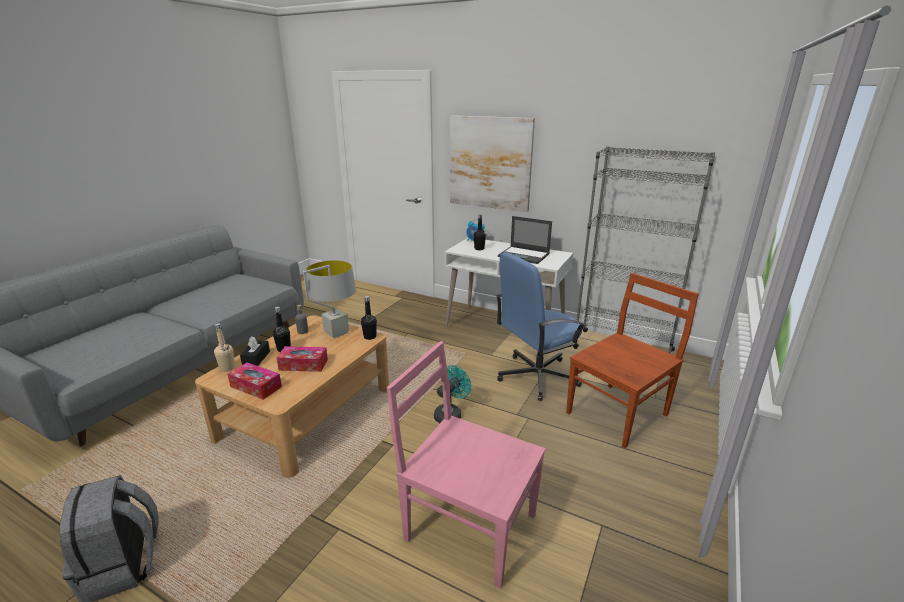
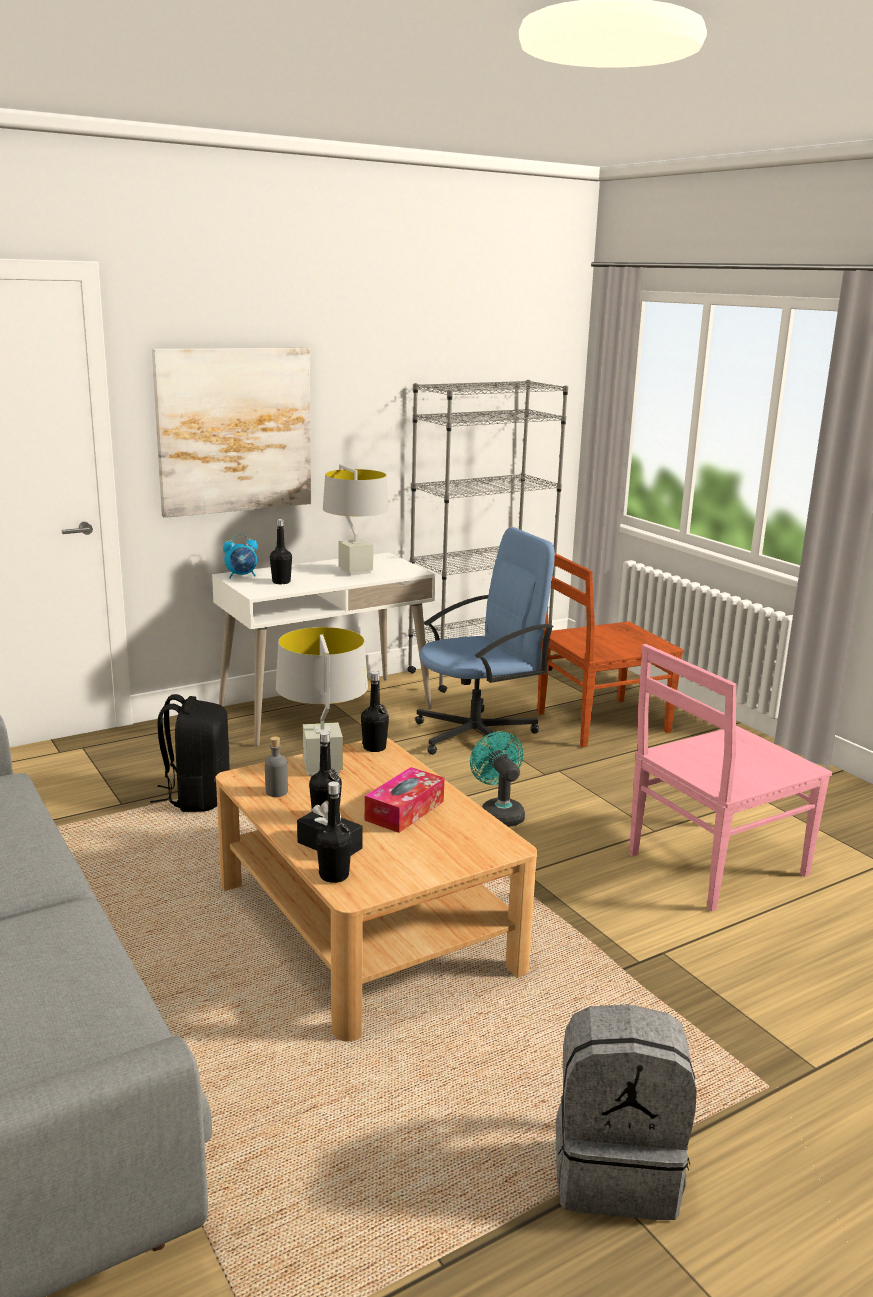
camera: 60 degrees left, 5 degrees down
beige bottle [214,323,235,372] -> black bottle [316,781,352,883]
tissue box [228,362,282,400] -> none
blue office chair [496,252,587,401] -> blue office chair turned 120 degrees counterclockwise [415,527,555,755]
laptop [498,216,552,264] -> grey table lamp [323,464,389,576]
brown chair [566,273,699,448] -> brown chair turned 105 degrees counterclockwise [537,553,684,747]
none -> black backpack [150,694,230,812]

